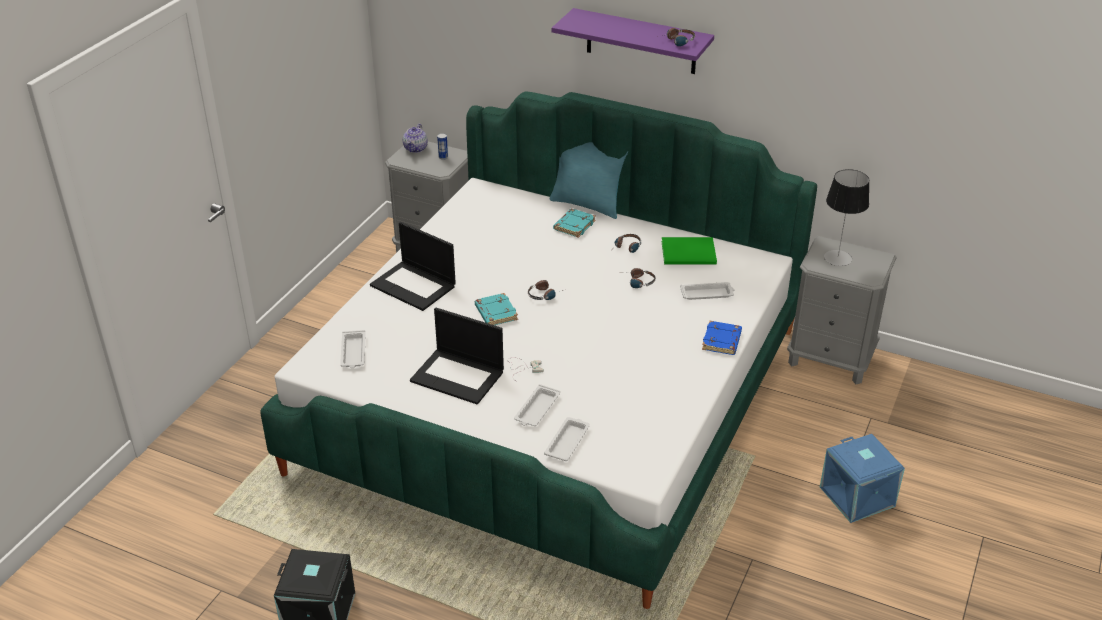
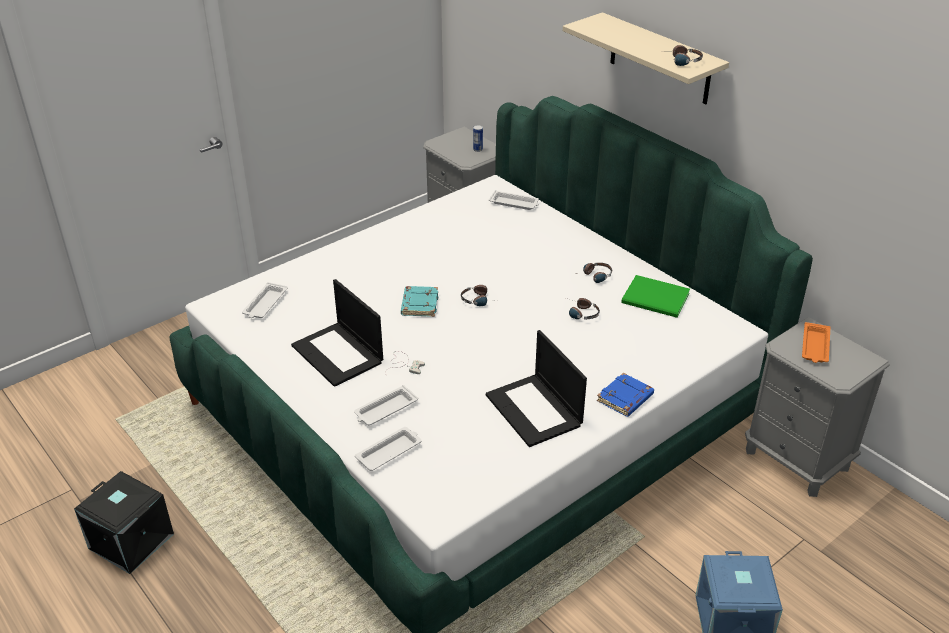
camera: 25 degrees right, 0 degrees up
laptop [370,222,456,311] -> laptop moved to [486,330,587,447]
teapot [403,124,428,153] -> none
turquoise pillow [550,142,628,219] -> none
purple shelf [552,8,714,74] -> beige shelf [563,12,729,104]
turquoise book [553,209,596,238] -> none
white tray [680,282,734,300] -> white tray moved to [489,190,539,210]
table lamp [824,169,869,266] -> orange tray [802,322,830,363]

